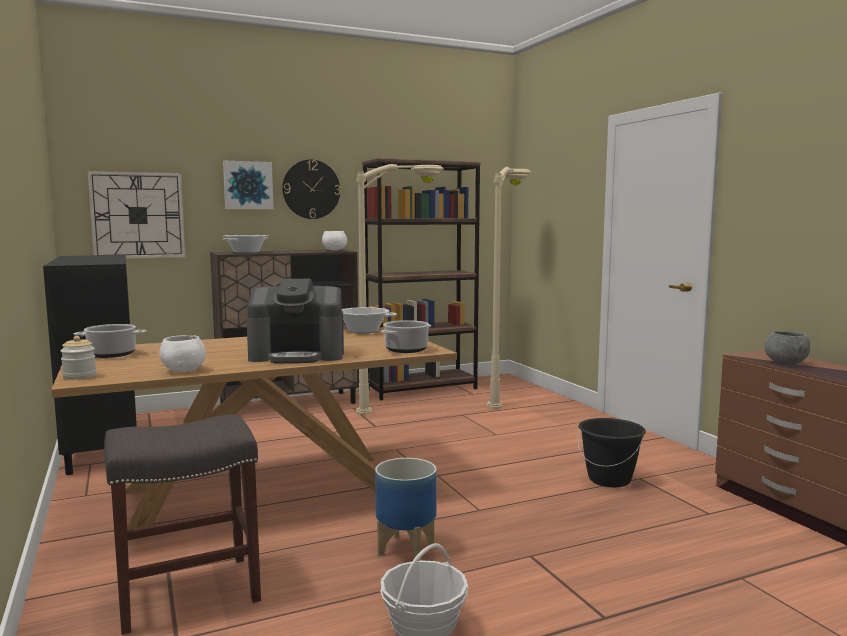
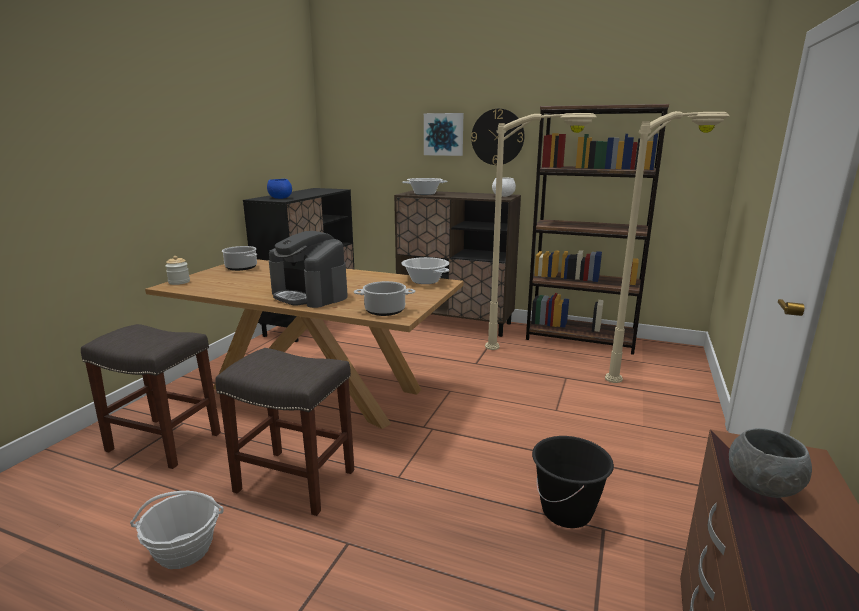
camera: 45 degrees right, 10 degrees up
wall clock [88,171,185,259] -> none
white bowl [159,335,206,372] -> none
planter [375,458,437,561] -> grey stool [215,348,354,516]
none -> blue bowl [267,179,292,199]

